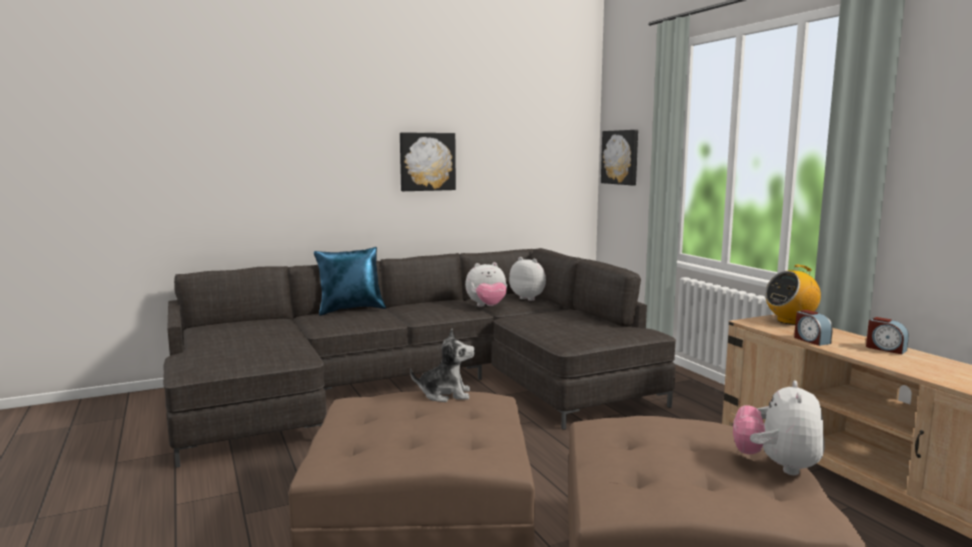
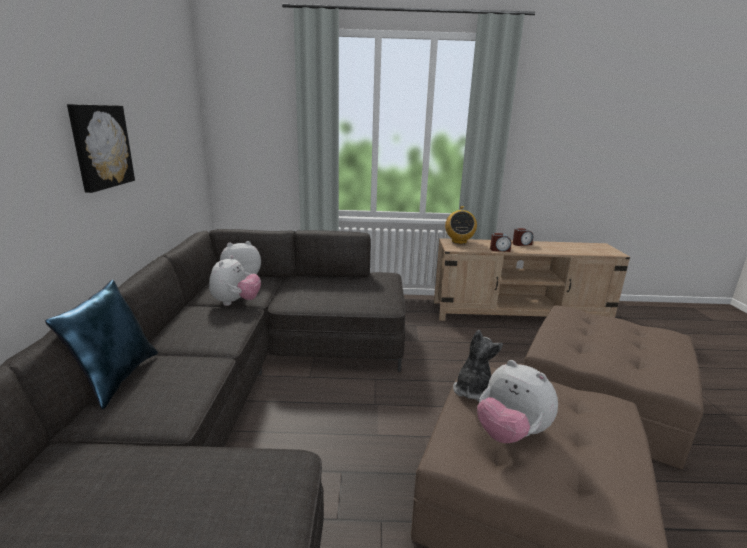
camera: 65 degrees left, 10 degrees up
picture [601,130,638,185] -> none
plush toy [733,380,825,475] -> plush toy moved to [477,360,558,443]

